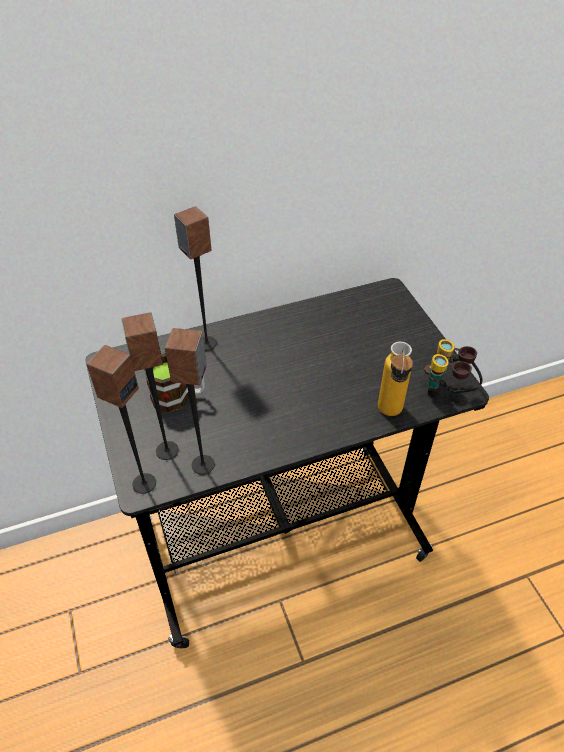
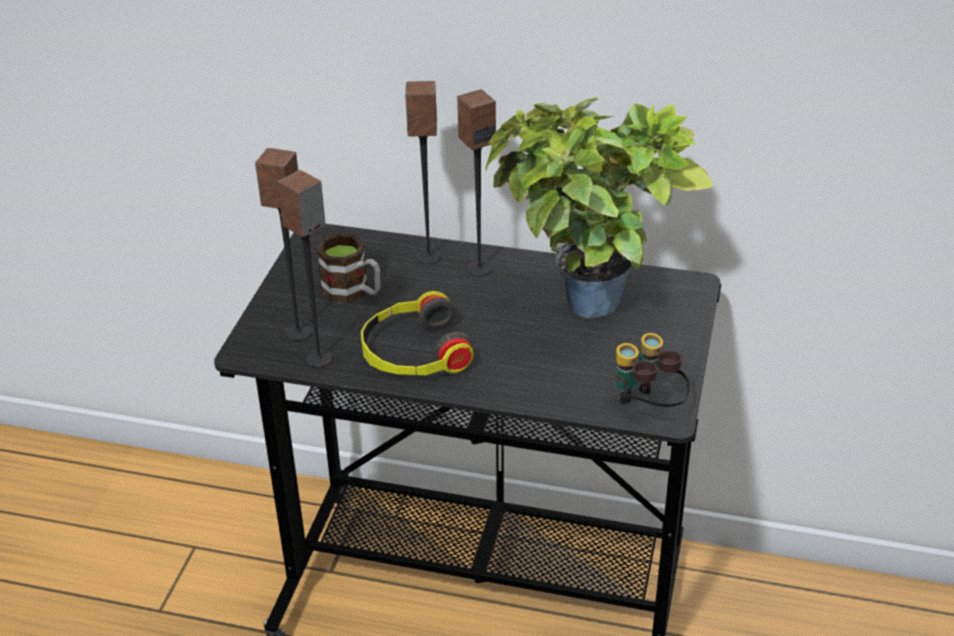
camera: 35 degrees right, 10 degrees down
speaker [86,345,156,494] -> speaker moved to [457,89,496,277]
bottle [378,342,413,416] -> none
none -> headphones [361,291,474,375]
none -> potted plant [486,97,714,319]

